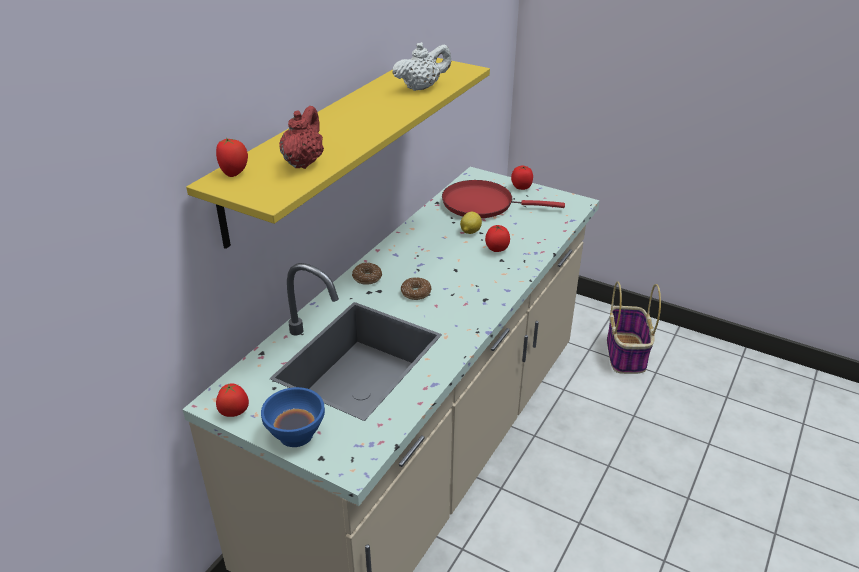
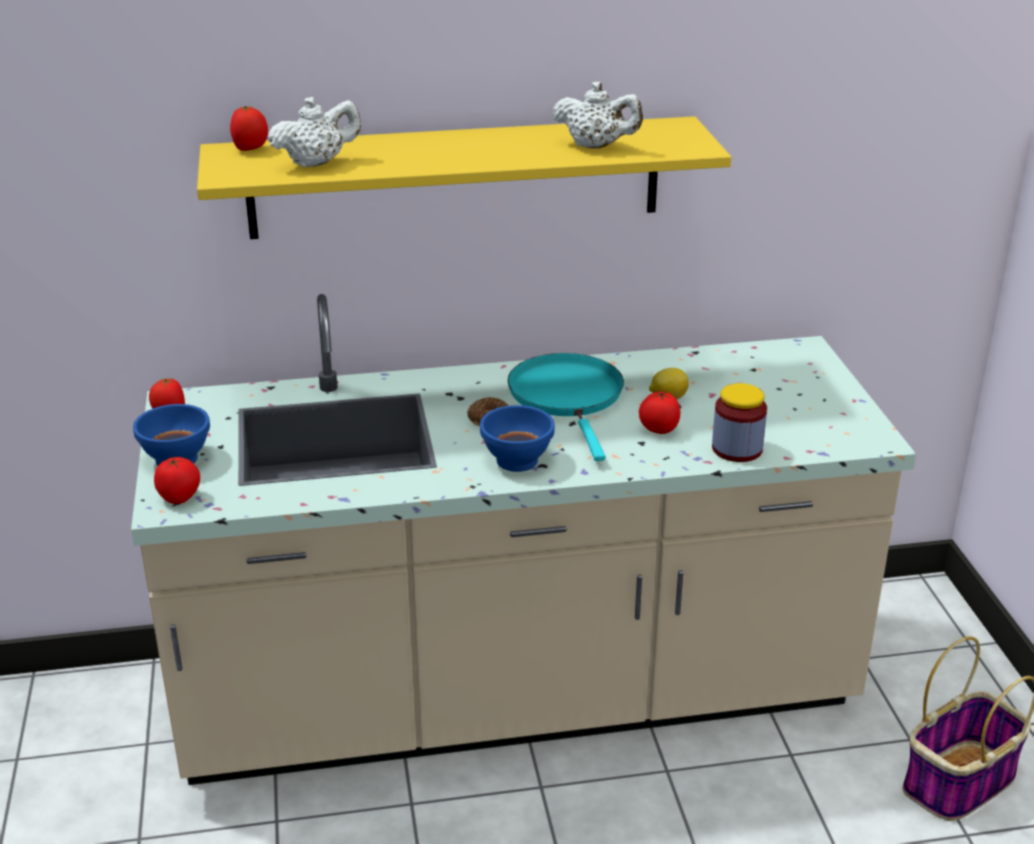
camera: 50 degrees right, 5 degrees down
red teapot [279,106,324,169] -> white teapot [268,97,361,168]
donut [352,263,382,285] -> none
red frying pan [442,180,565,218] -> none
tomato [511,166,533,190] -> tomato moved to [154,456,200,504]
none -> blue bowl [480,405,555,472]
none -> turquoise frying pan [508,353,624,461]
none -> jar [712,383,767,462]

